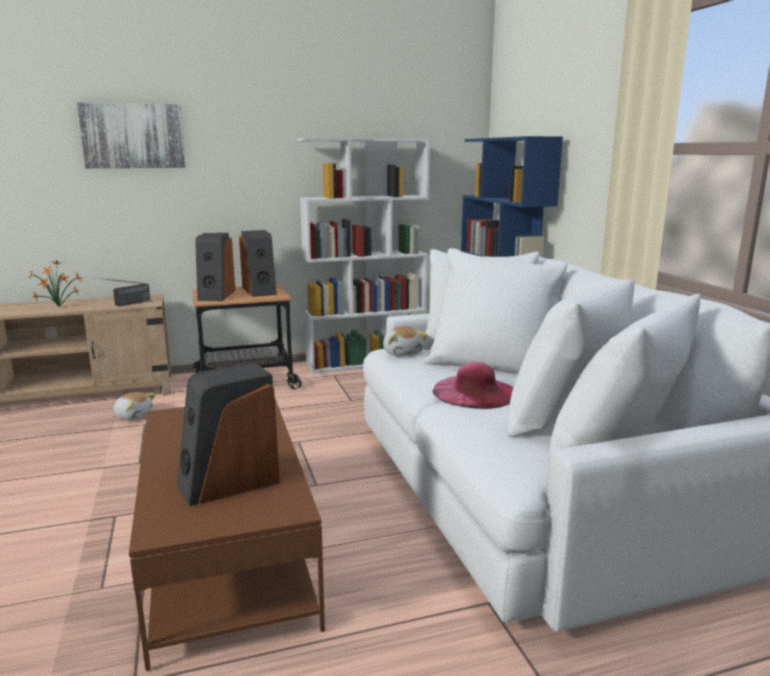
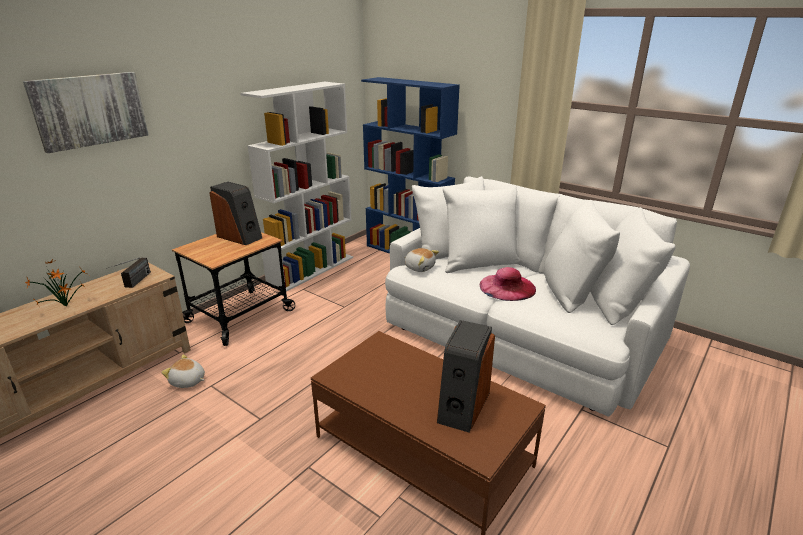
camera: 35 degrees left, 10 degrees up
plush toy [113,392,156,420] -> plush toy turned 150 degrees counterclockwise [161,355,205,388]
speaker [195,233,235,301] -> none

